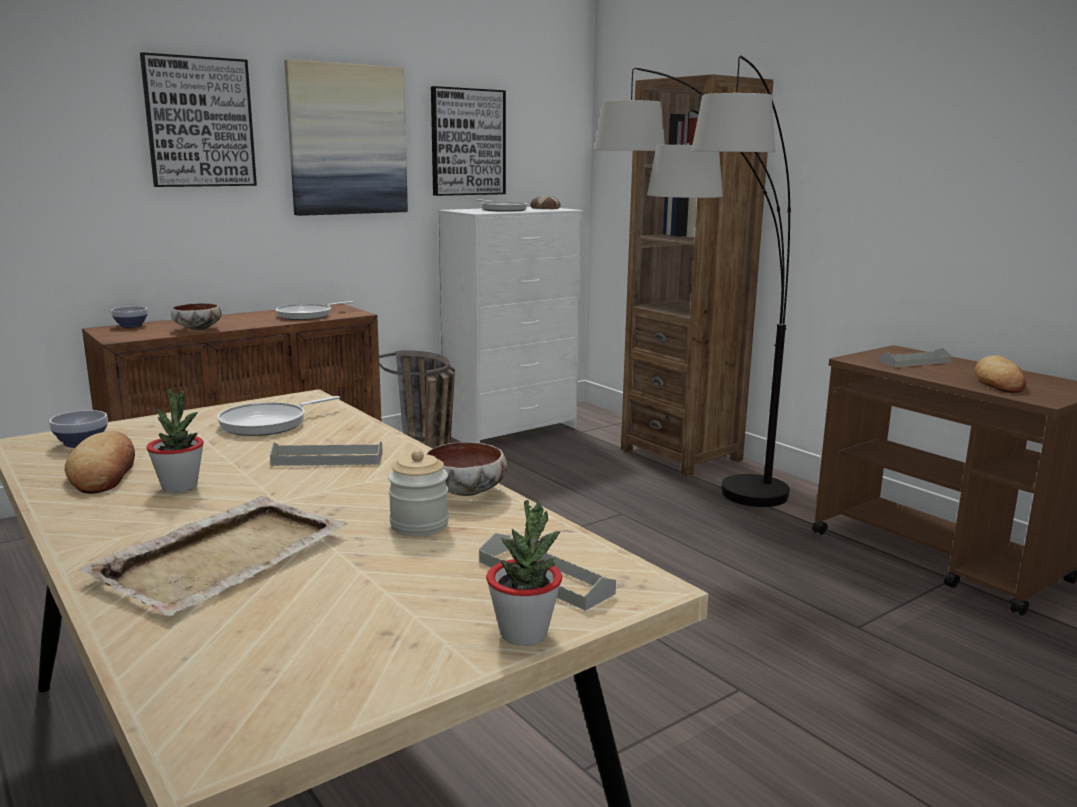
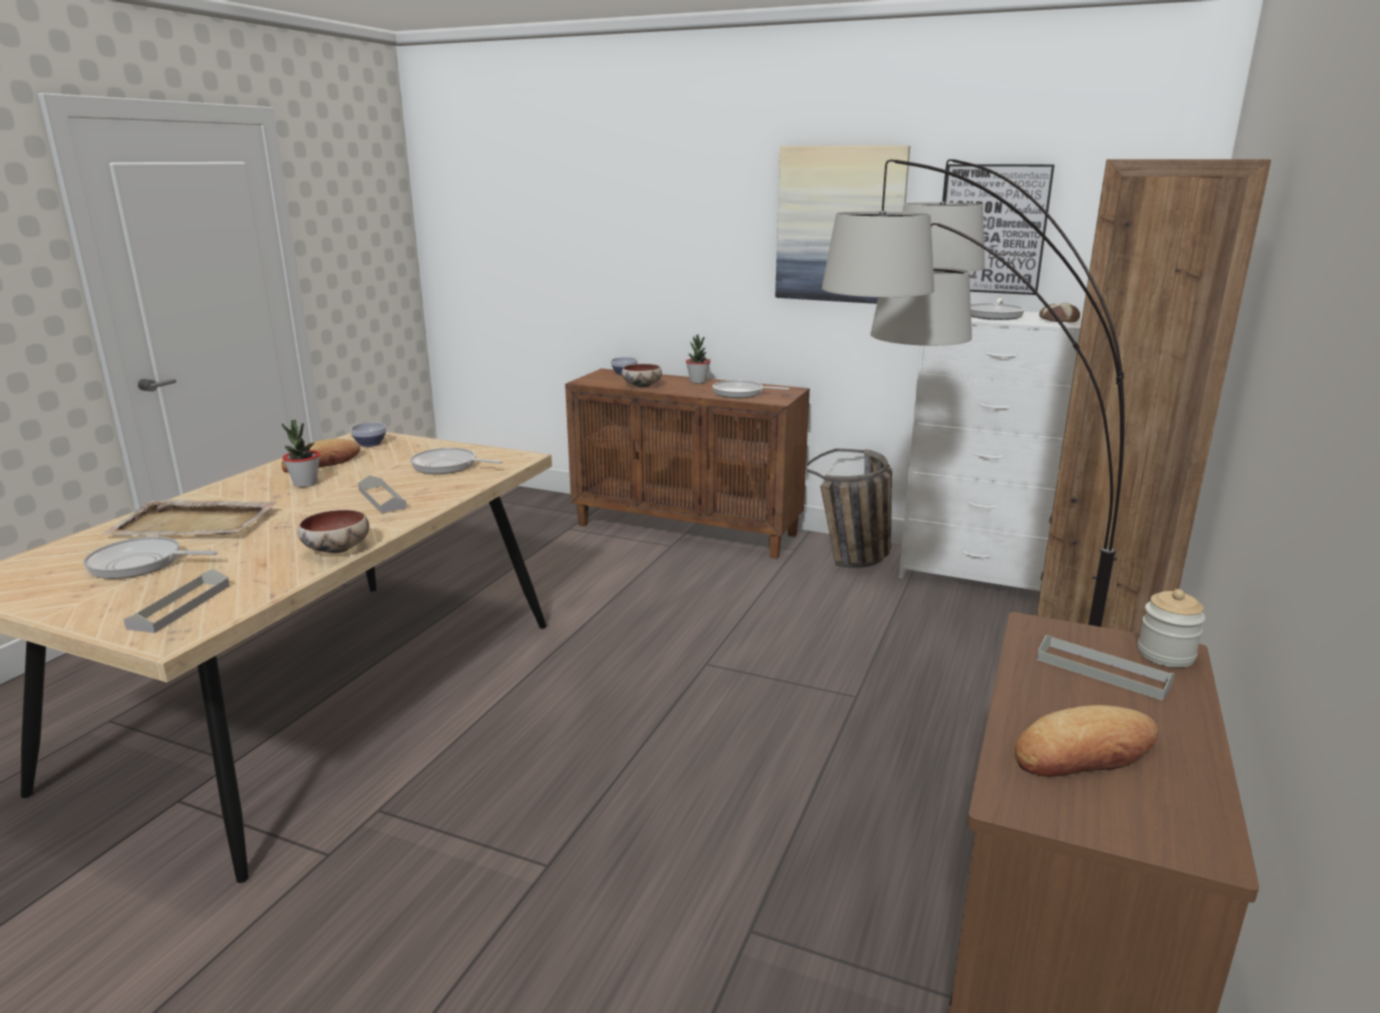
camera: 60 degrees right, 5 degrees up
picture [140,52,257,187] -> none
jar [388,450,449,536] -> jar moved to [1138,589,1206,668]
potted plant [486,500,562,646] -> potted plant moved to [686,334,710,383]
none -> frying pan [83,537,218,579]

